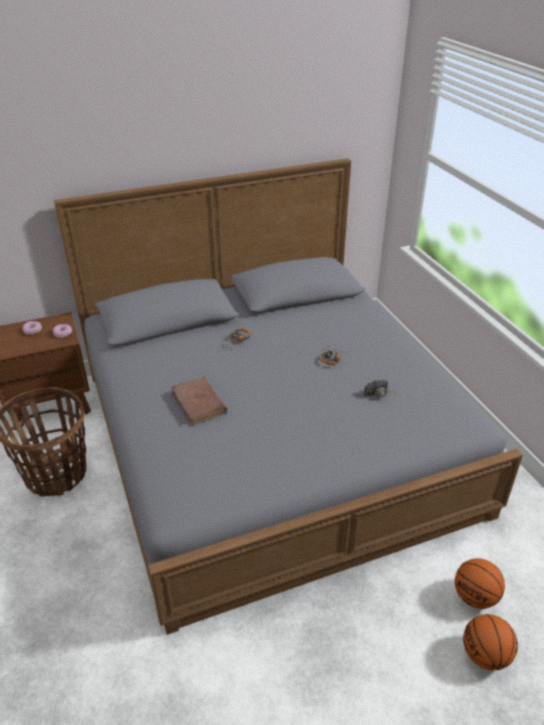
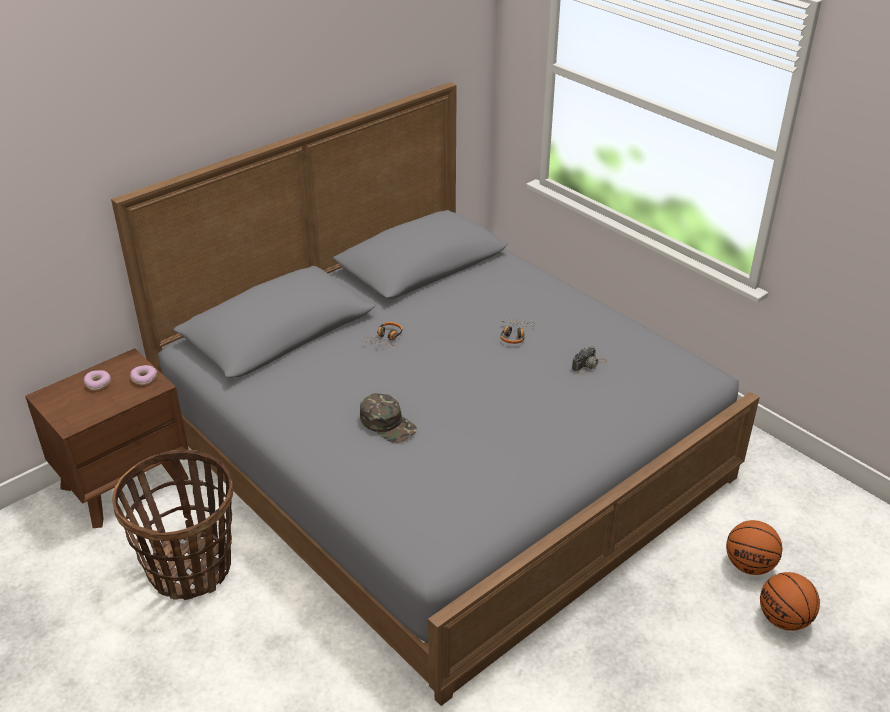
camera: 20 degrees left, 0 degrees up
brown book [171,377,227,425] -> green cap [360,393,417,443]

